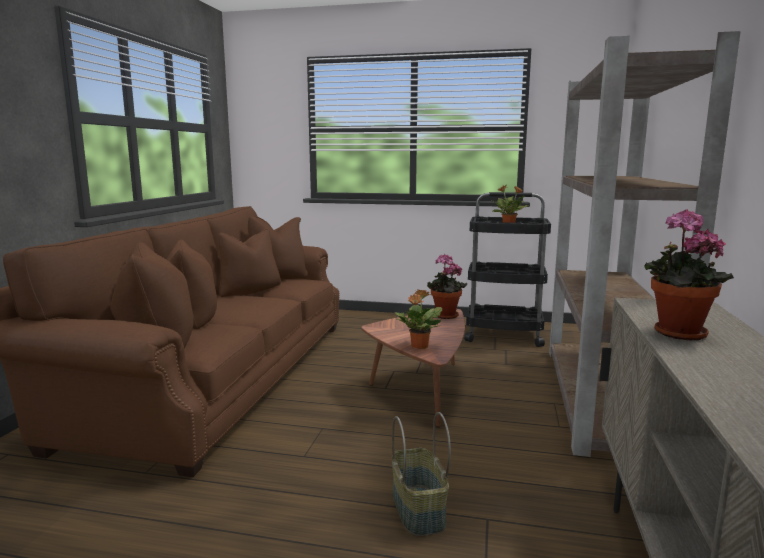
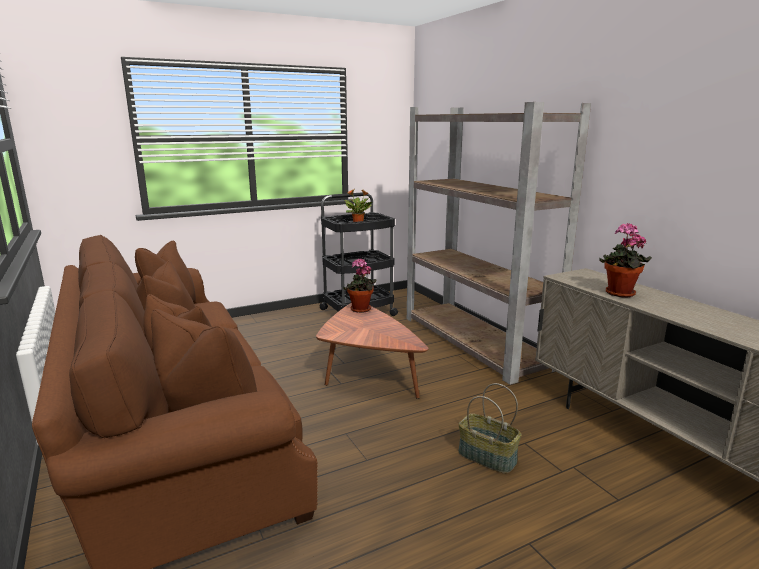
camera: 40 degrees left, 5 degrees up
potted plant [394,290,442,349] -> none

